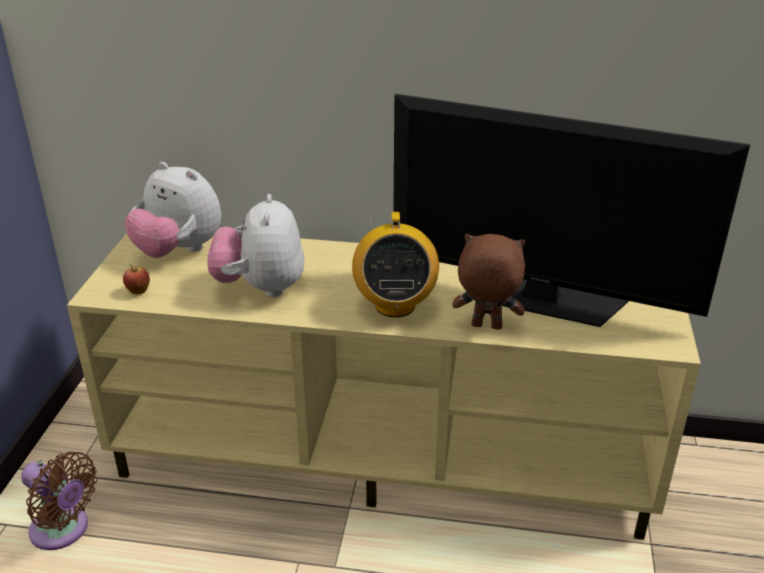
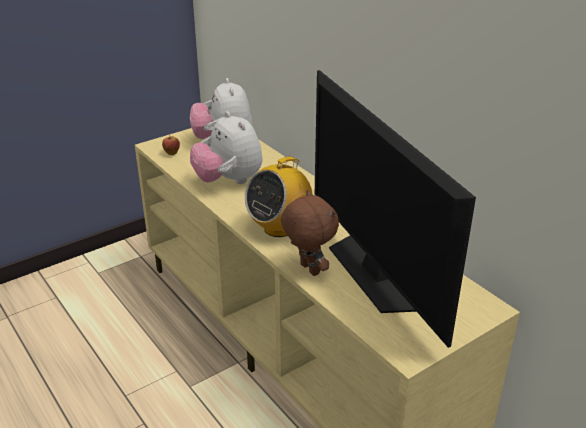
camera: 45 degrees right, 0 degrees up
brown fan [21,451,97,550] -> none
plush toy [207,194,304,297] -> plush toy turned 75 degrees counterclockwise [190,111,262,184]

